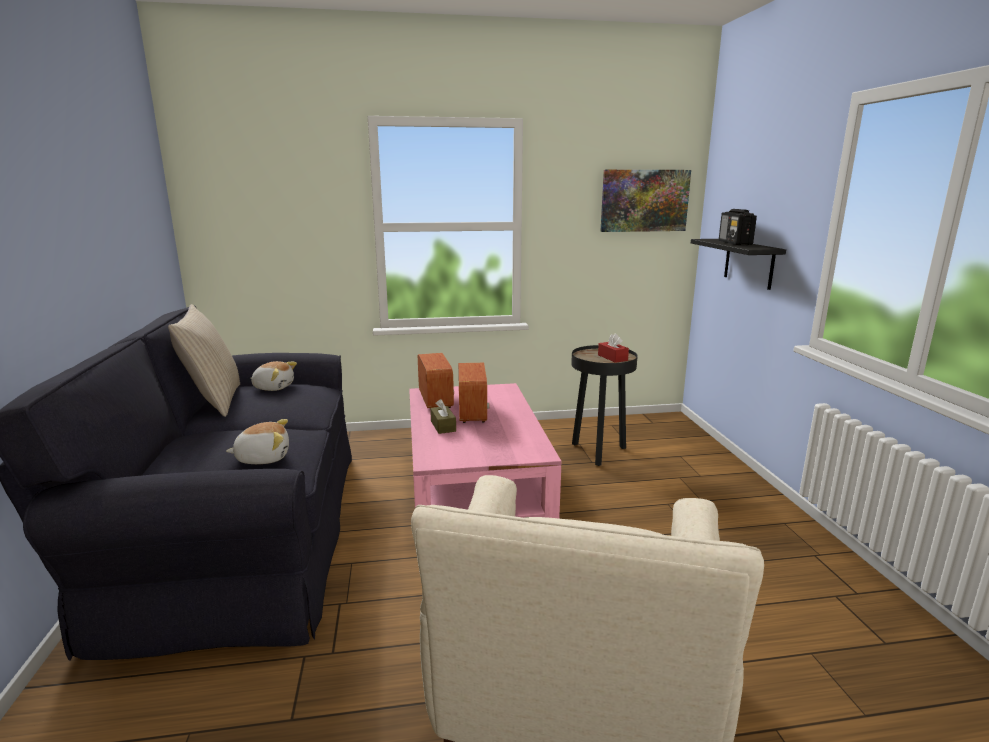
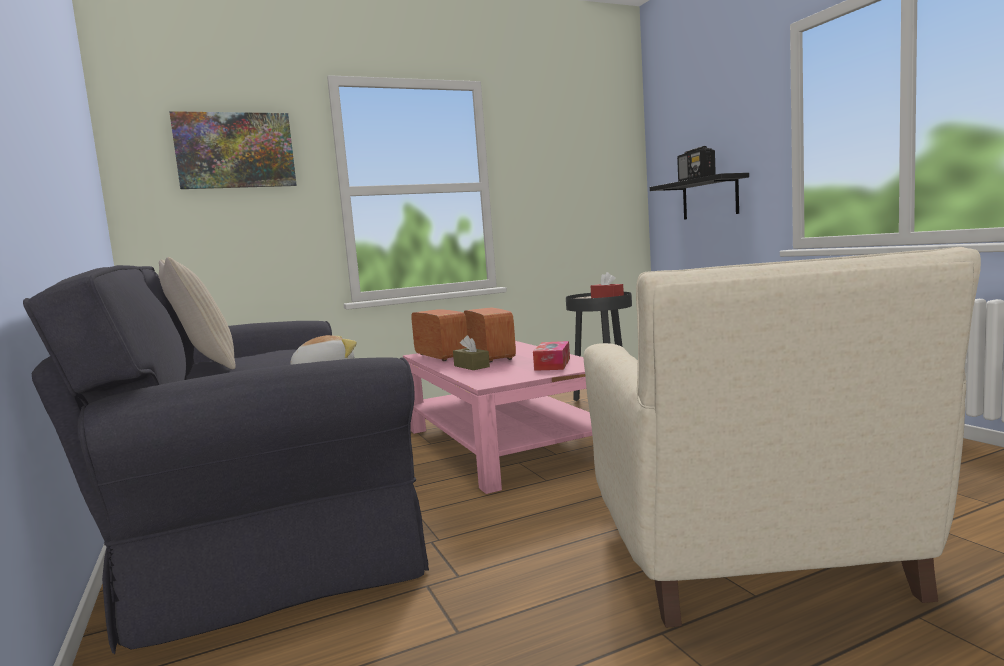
camera: 15 degrees left, 10 degrees down
plush toy [251,361,297,391] -> none
picture [600,170,691,232] -> picture moved to [169,111,296,189]
none -> tissue box [533,341,570,371]

